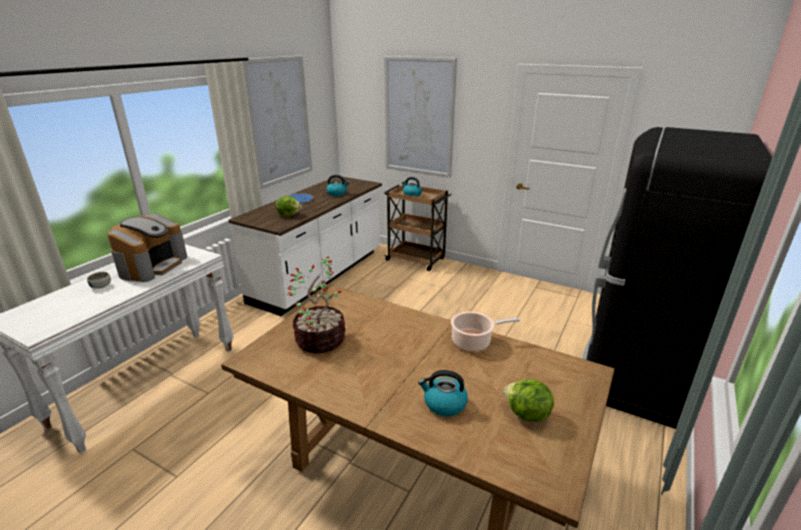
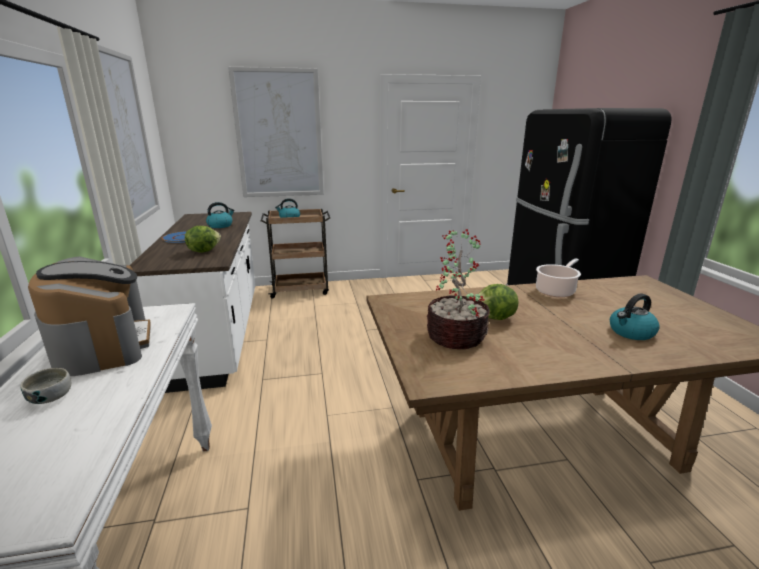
camera: 40 degrees left, 5 degrees down
lettuce [504,379,554,422] -> lettuce moved to [479,284,518,320]

